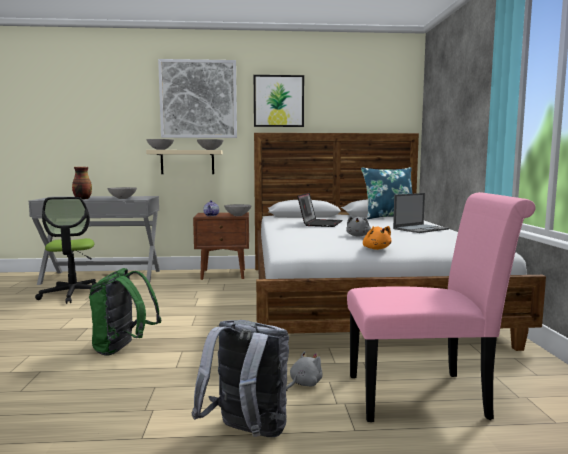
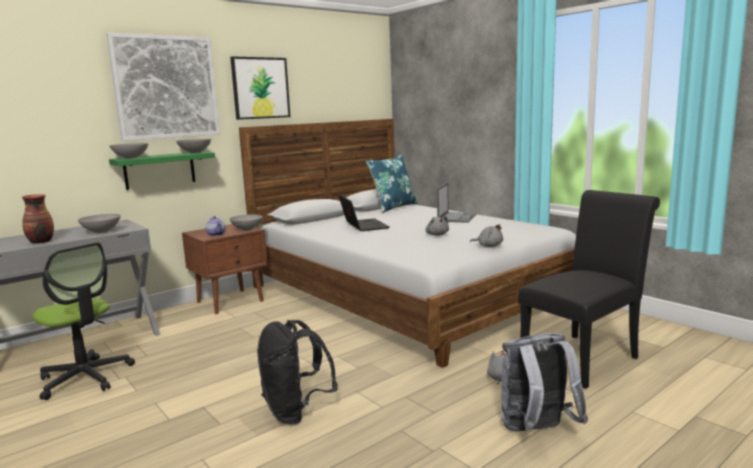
camera: 35 degrees left, 5 degrees up
green backpack [89,268,161,356] -> black backpack [257,320,338,425]
beige shelf [146,150,223,174] -> green shelf [109,151,215,190]
pink chair [347,192,536,422] -> black chair [518,190,660,389]
orange plush toy [363,226,392,250] -> grey plush toy [470,224,503,247]

